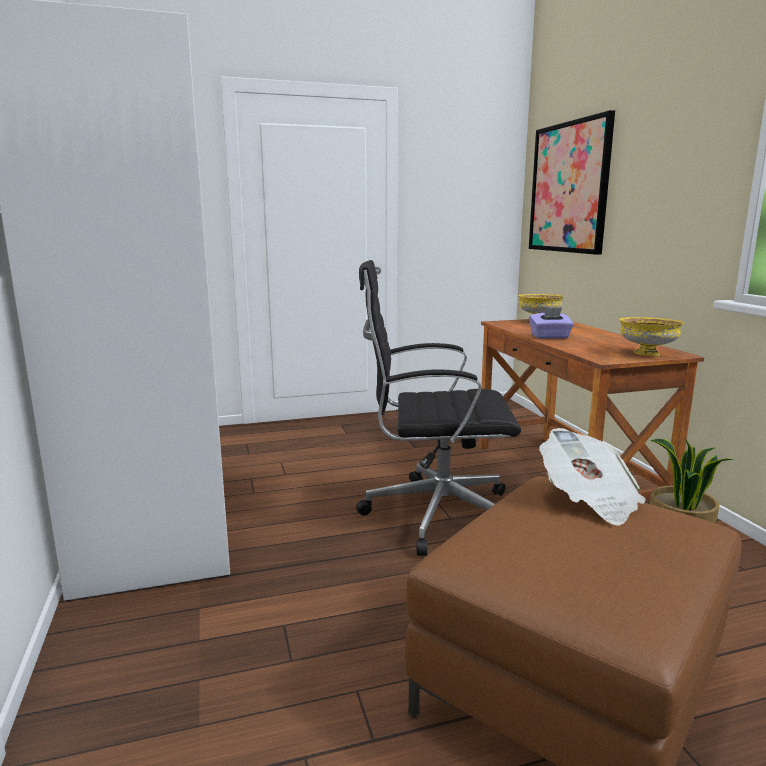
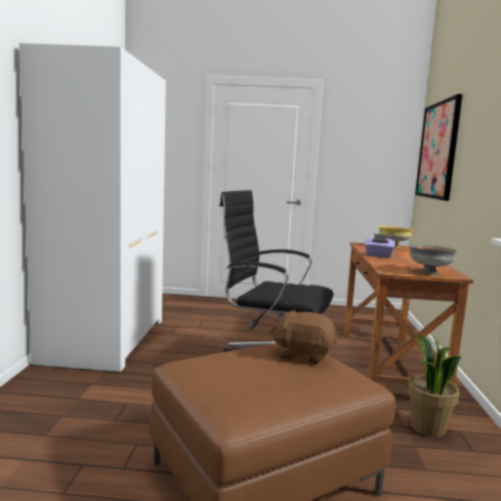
camera: 20 degrees right, 5 degrees down
newspaper [539,428,646,526] -> brown plush toy [270,310,337,365]
yellow bowl [619,317,684,356] -> grey bowl [409,244,457,275]

